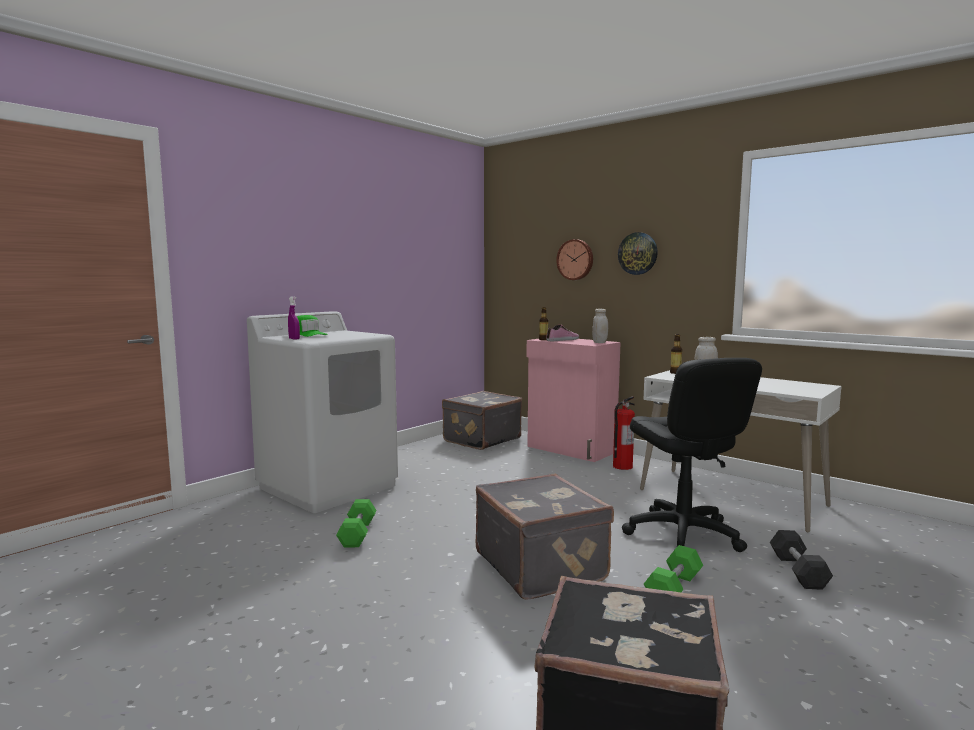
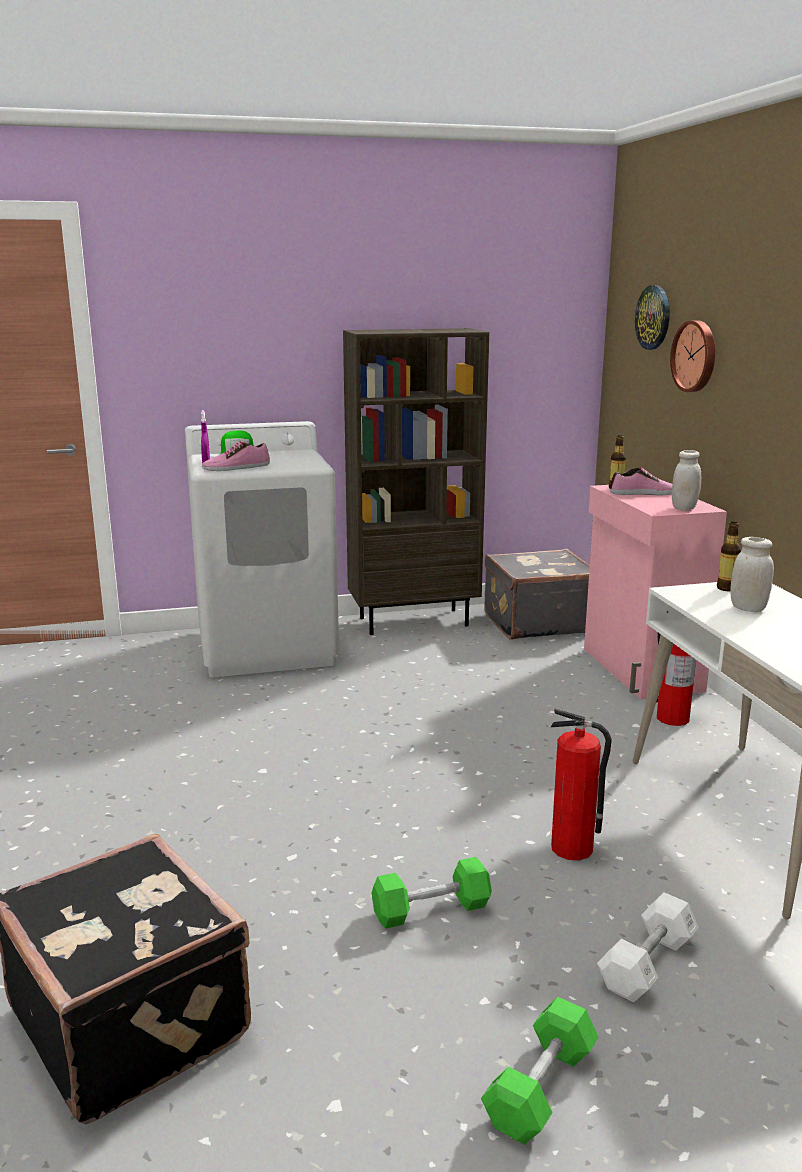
camera: 35 degrees right, 10 degrees up
green dumbbell [336,499,377,547] -> green dumbbell moved to [481,997,599,1145]
grey suitcase [476,473,614,600] -> none
wall clock [618,232,658,275] -> wall clock moved to [635,285,670,350]
black office chair [622,358,762,552] -> fire extinguisher [551,709,612,860]
black dumbbell [770,530,833,590] -> white dumbbell [597,892,699,1003]
none -> shoe [202,441,270,471]
none -> brown bookcase [343,328,489,635]

